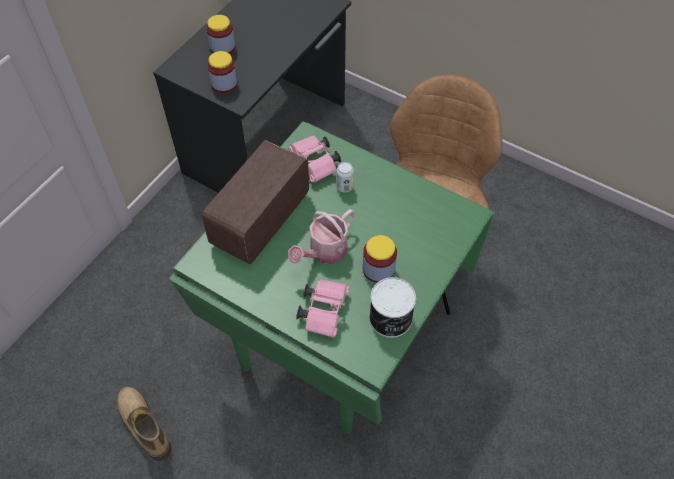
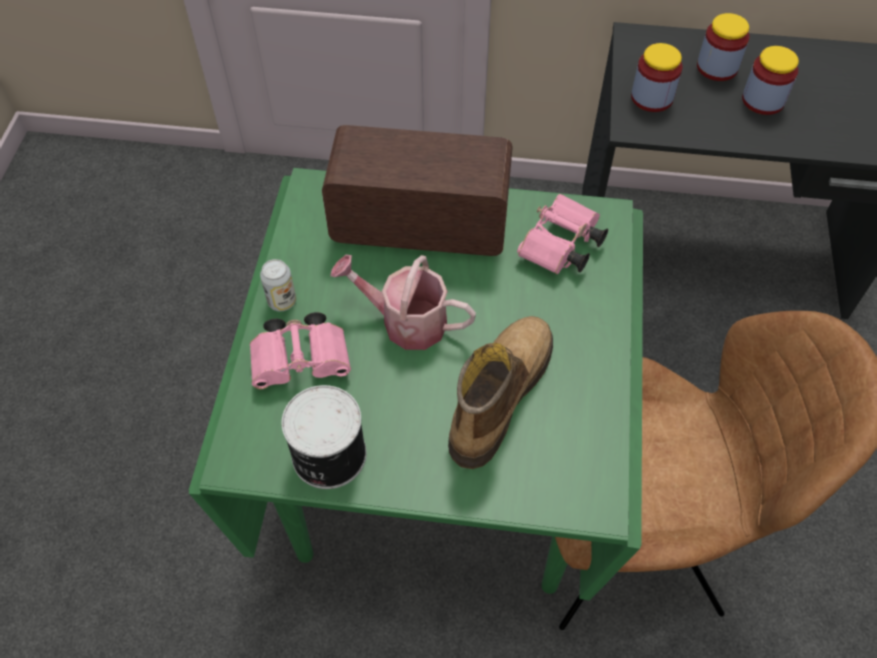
camera: 65 degrees right, 0 degrees up
boot [117,387,172,461] -> boot moved to [448,316,553,469]
can [337,162,354,193] -> can moved to [260,259,296,311]
jar [362,235,397,283] -> jar moved to [742,46,799,115]

